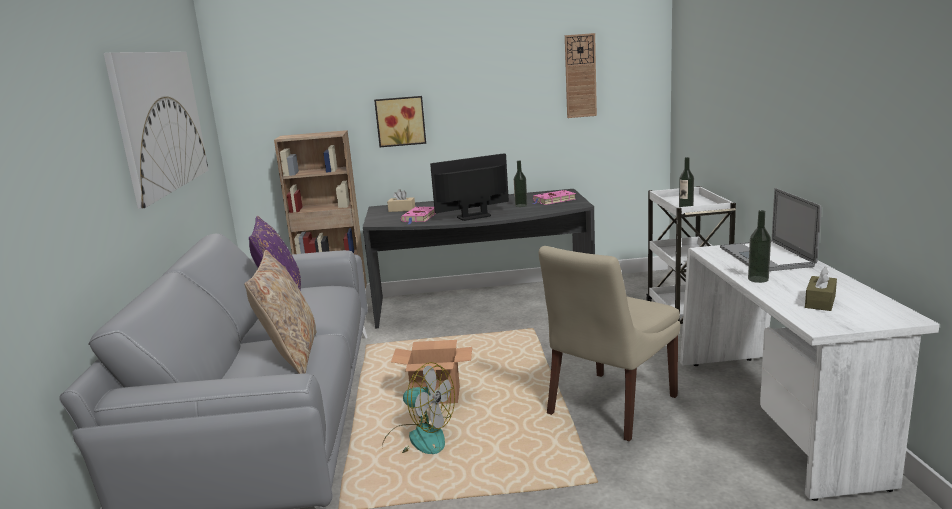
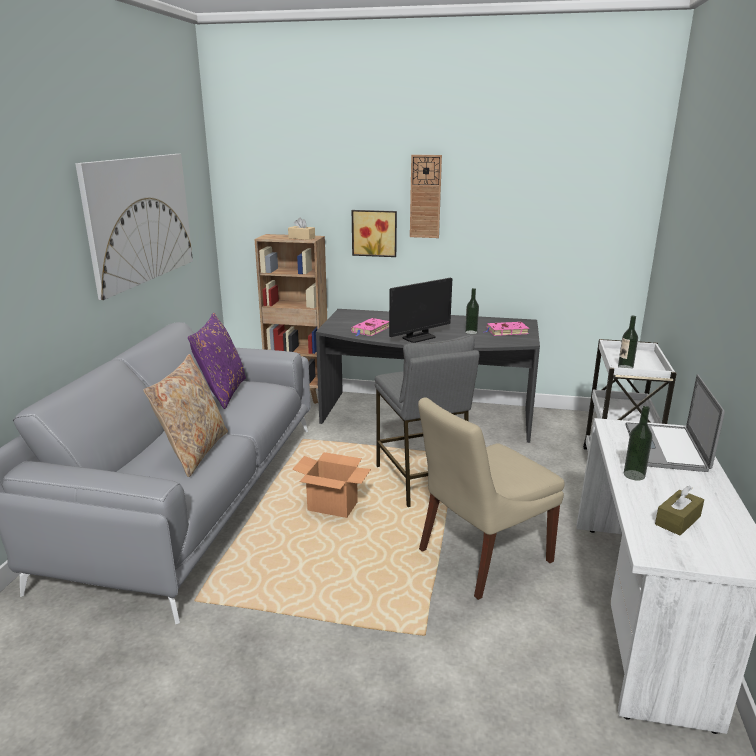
camera: 15 degrees right, 5 degrees up
fan [383,362,455,454] -> none
beige tissue box [387,189,415,212] -> beige tissue box moved to [288,217,315,240]
monitor [430,153,509,221] -> monitor turned 150 degrees clockwise [389,278,452,343]
wall clock [565,33,597,118] -> wall clock moved to [410,155,442,238]
none -> grey stool [375,335,479,507]

